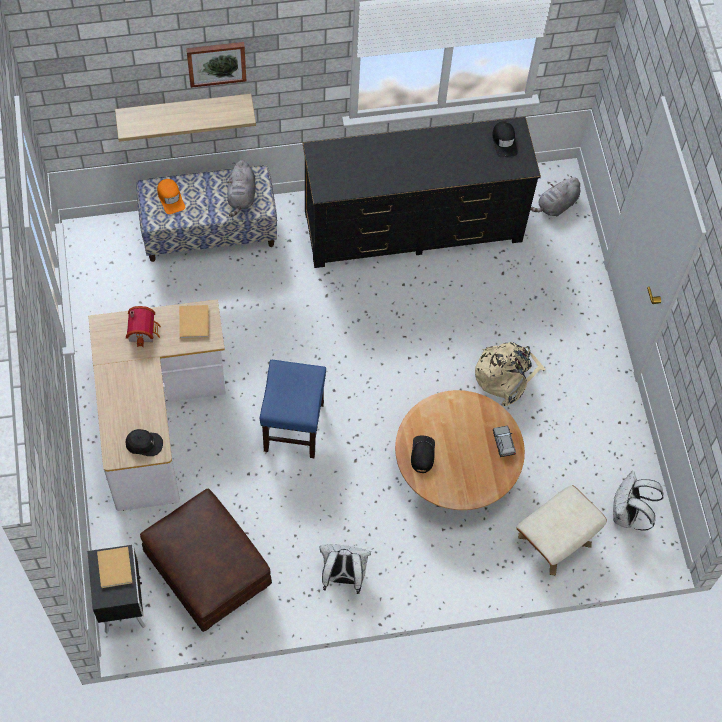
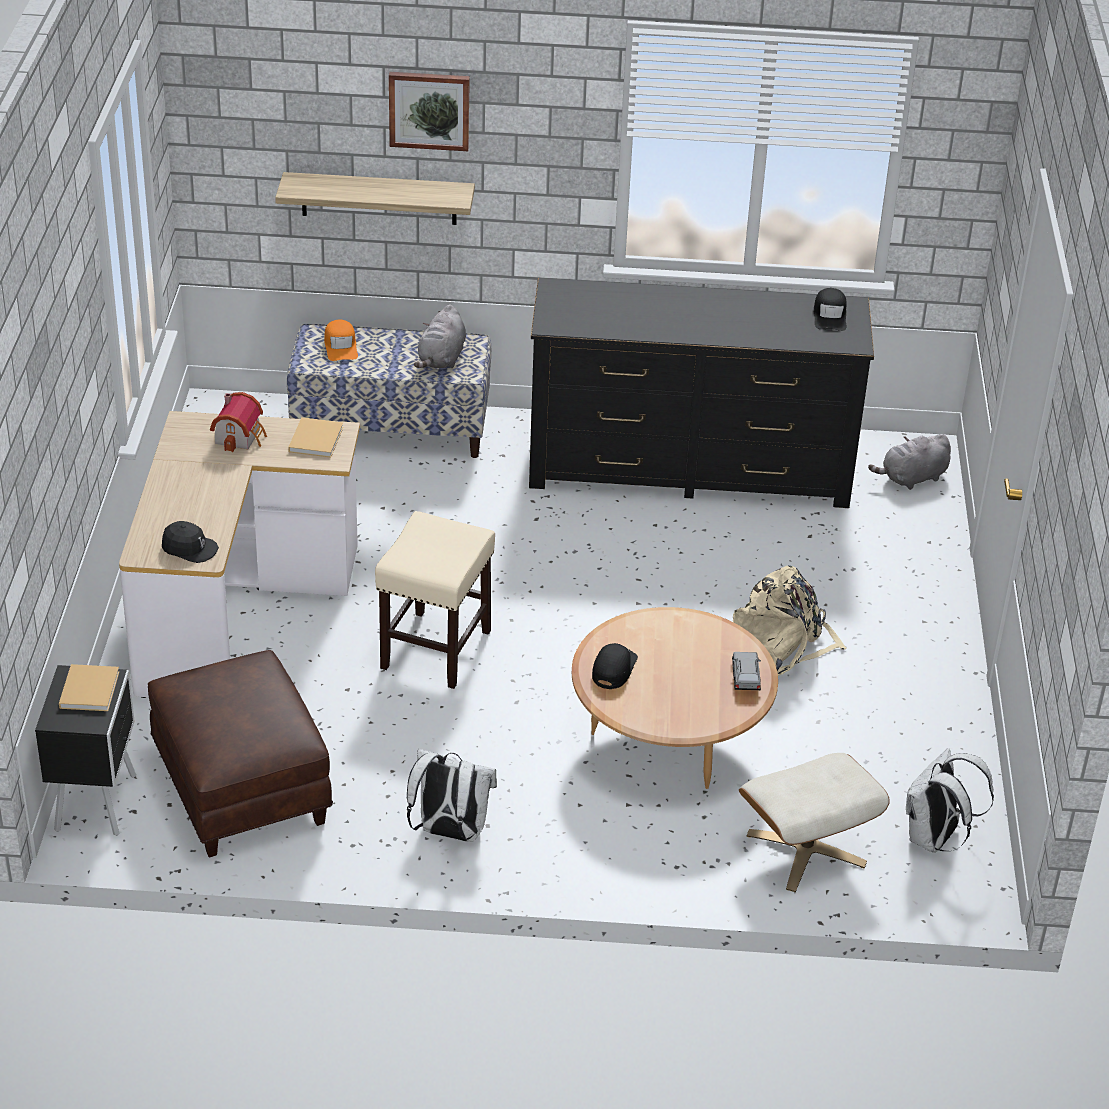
camera: 15 degrees right, 25 degrees down
blue stool [260,360,326,458] -> beige stool [375,511,495,689]

